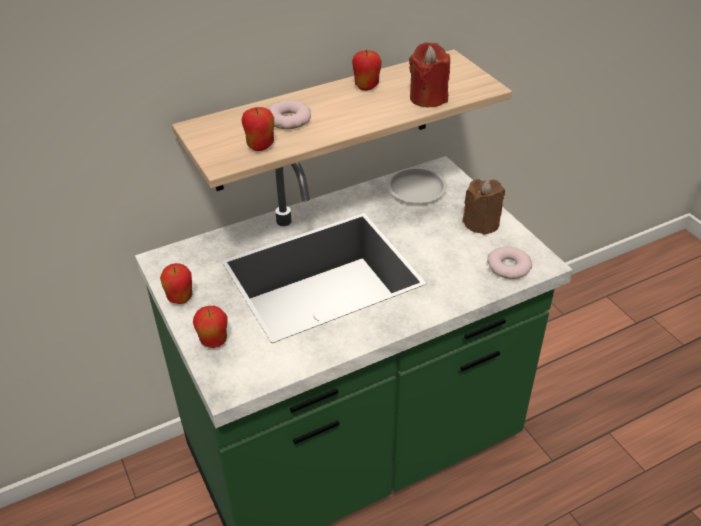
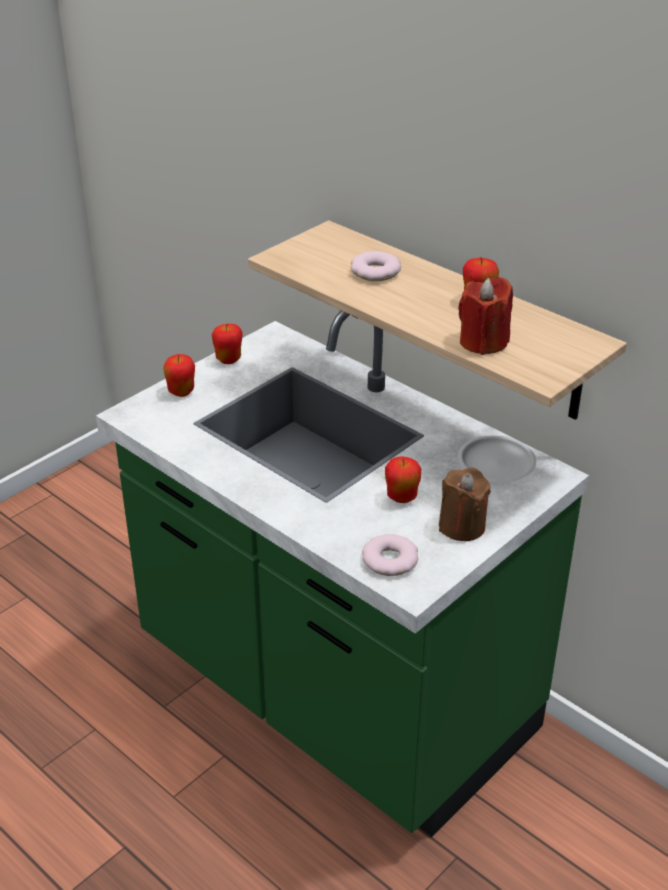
camera: 70 degrees right, 5 degrees down
apple [241,107,274,151] -> apple moved to [385,456,421,503]

